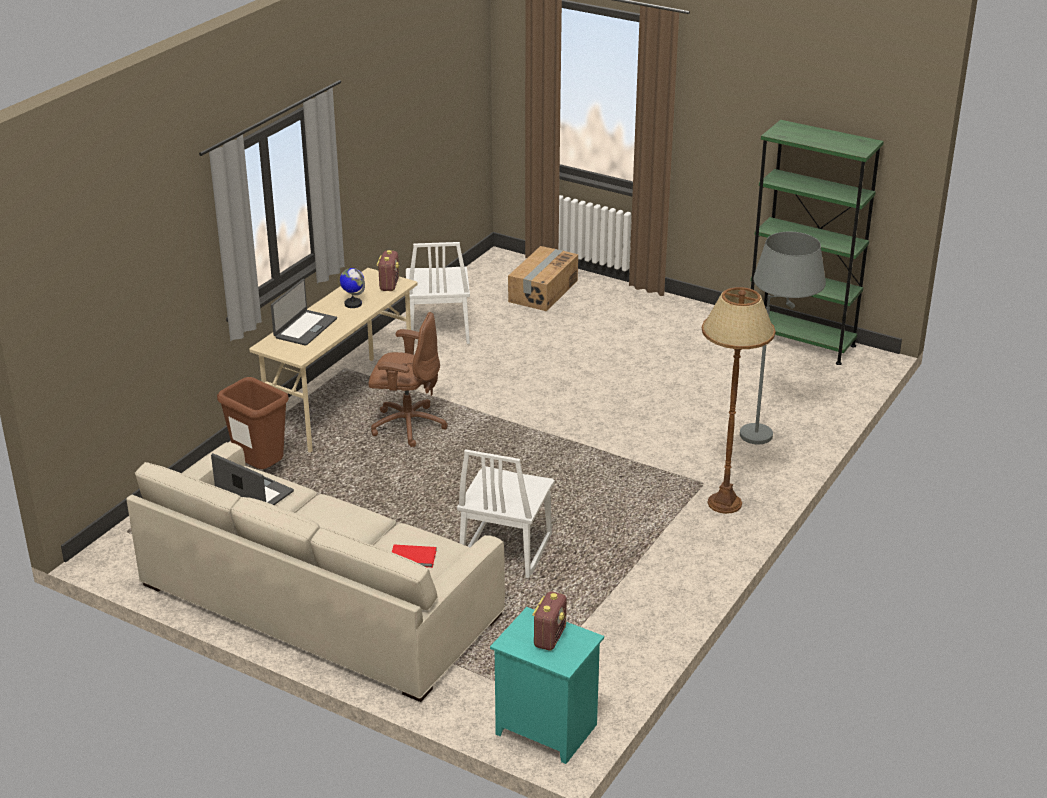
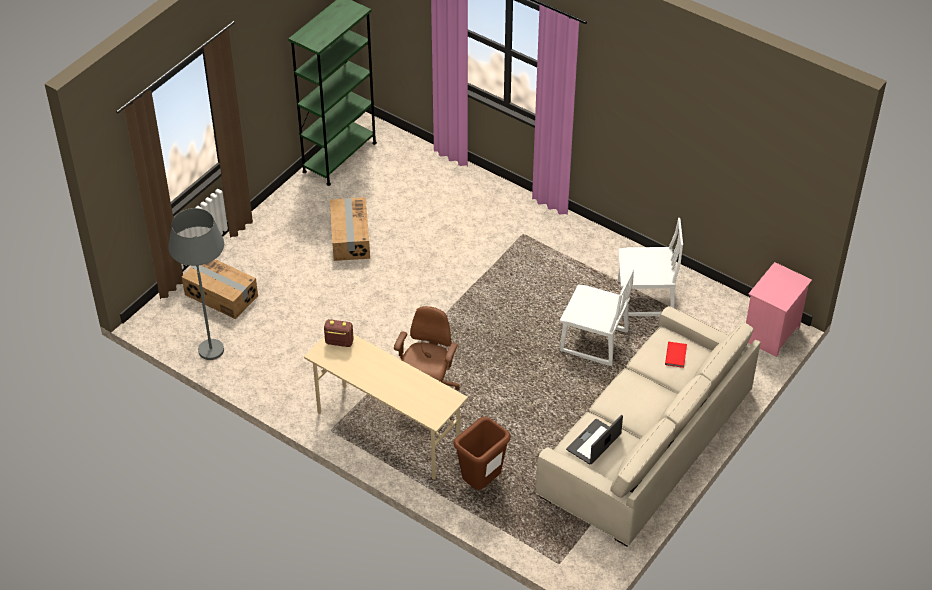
camera: 85 degrees left, 15 degrees up
laptop [271,279,337,346] -> none
globe [340,268,365,308] -> none
white chair [406,242,470,344] -> white chair moved to [618,218,683,316]
turquoise nightstand [490,607,604,764] -> pink nightstand [746,262,812,357]
radio [532,591,567,650] -> none
brown floor lamp [702,287,776,514] -> none
grey floor lamp [740,232,826,444] -> grey floor lamp moved to [168,208,224,360]
none -> cardboard box [330,197,370,261]

